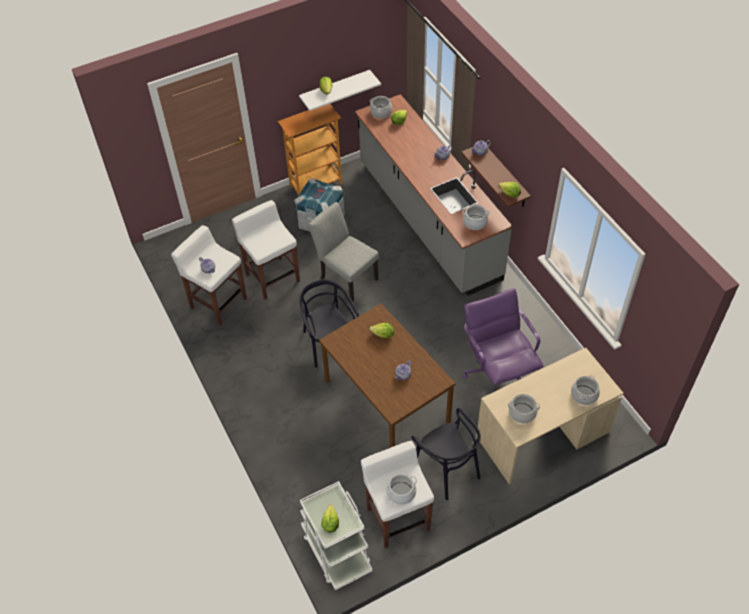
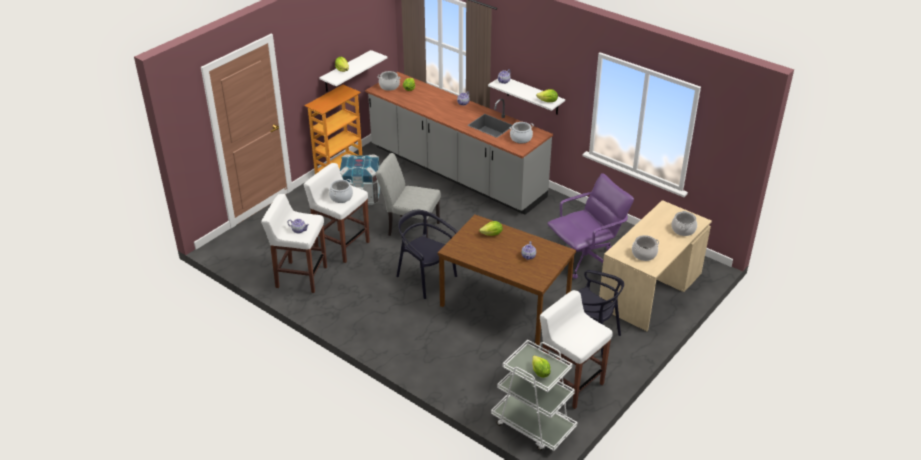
camera: 25 degrees left, 15 degrees down
cooking pot [385,473,417,505] -> cooking pot moved to [329,179,353,203]
brown shelf [461,148,531,207] -> white shelf [488,78,565,115]
purple office chair [462,288,543,392] -> purple office chair turned 105 degrees clockwise [547,173,634,279]

